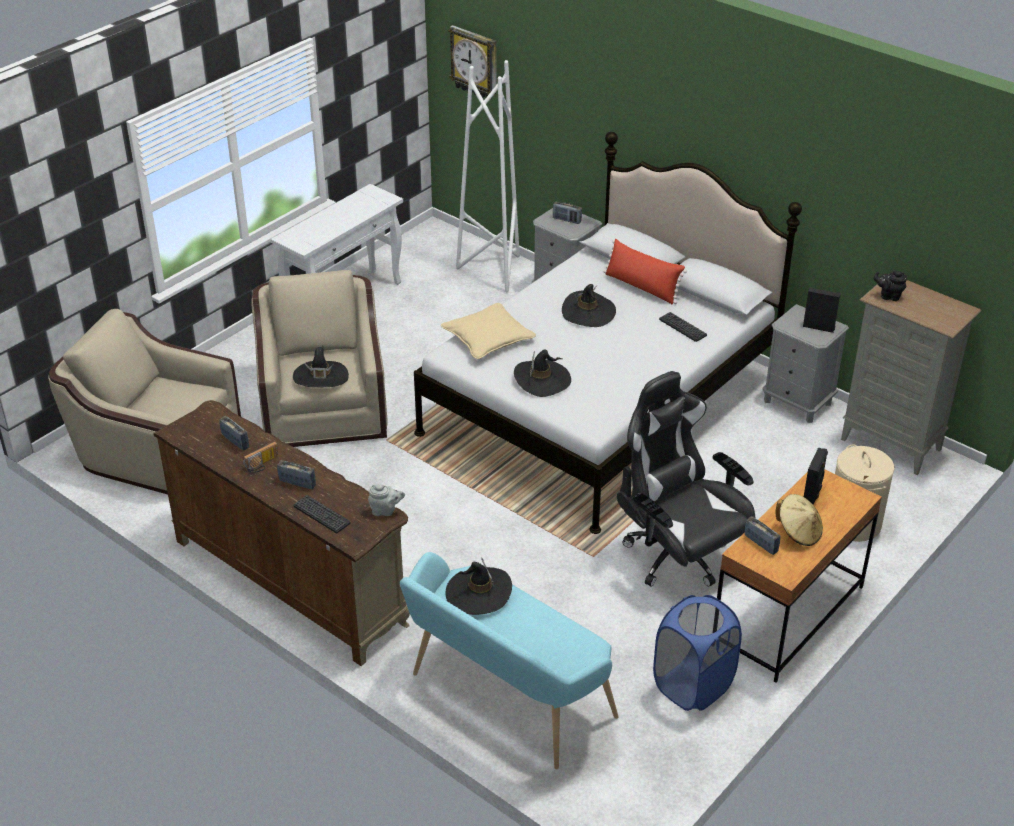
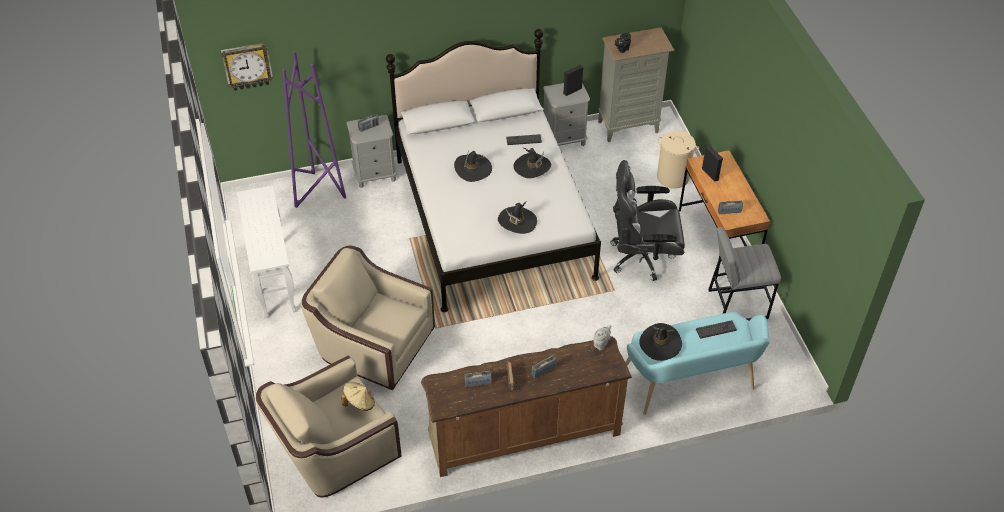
camera: 55 degrees left, 10 degrees up
black hat [293,345,349,388] -> black hat moved to [514,148,551,179]
keyboard [293,495,351,533] -> keyboard moved to [696,320,737,339]
beige pillow [441,303,536,359] -> none
white clothes rack [456,60,520,293] -> purple clothes rack [282,51,346,208]
red pillow [604,239,687,305] -> none
blue laundry basket [653,595,742,711] -> grey chair [708,227,781,321]
beige hat [776,494,823,546] -> beige hat moved to [341,382,375,411]

